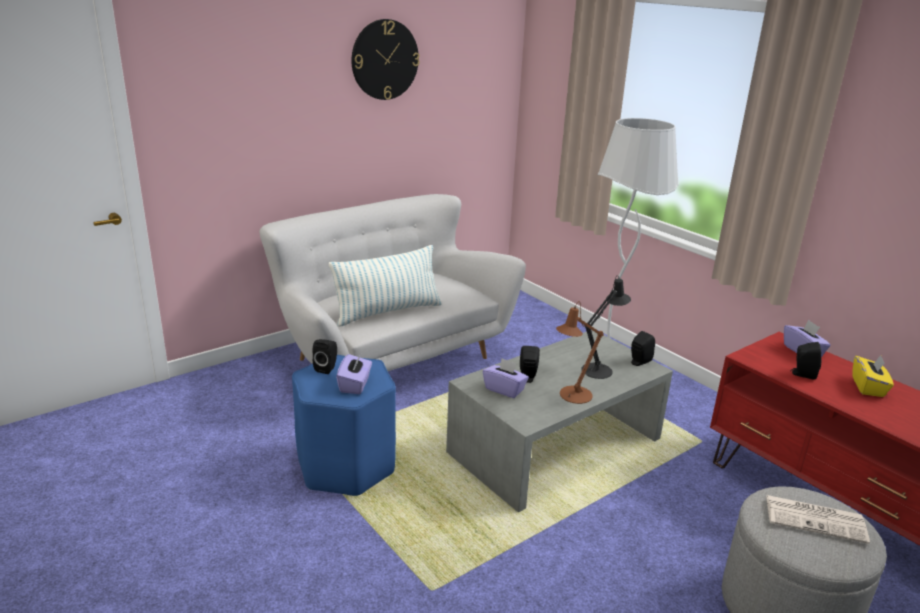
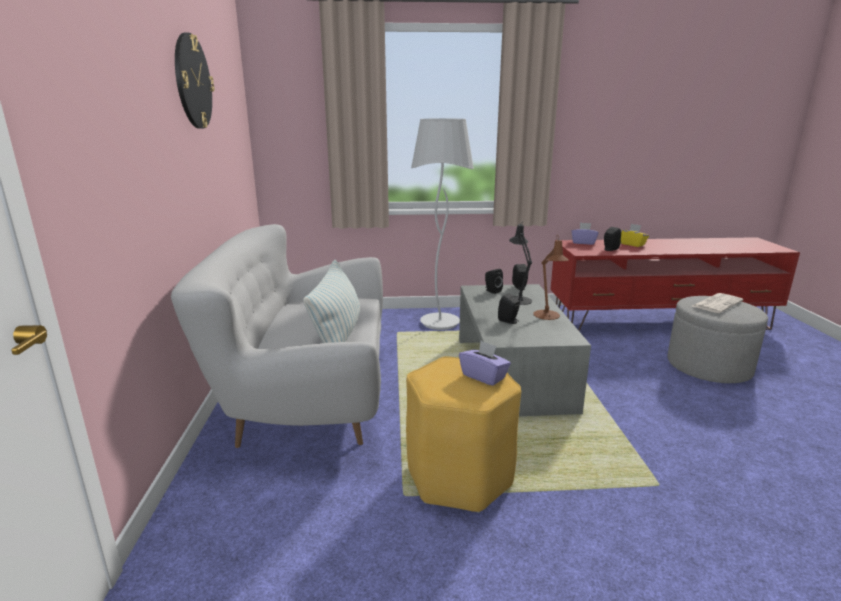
camera: 55 degrees left, 5 degrees down
blue stool [292,355,396,496] -> yellow stool [406,356,521,513]
black speaker [312,339,337,374] -> black speaker moved to [485,269,503,294]
purple tissue box [483,358,529,398] -> none

